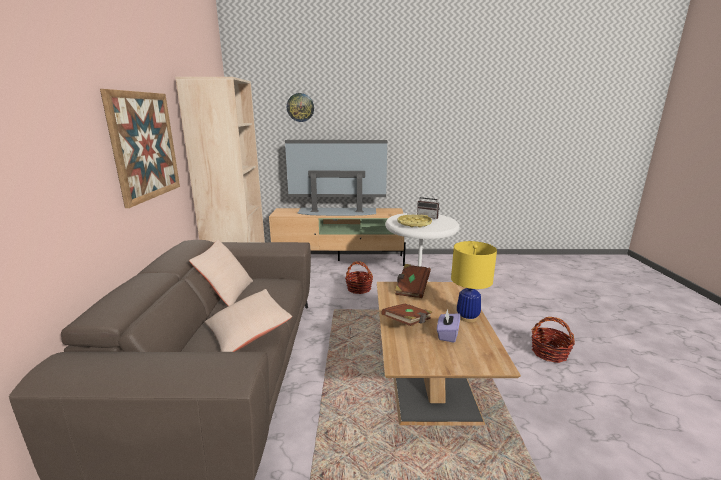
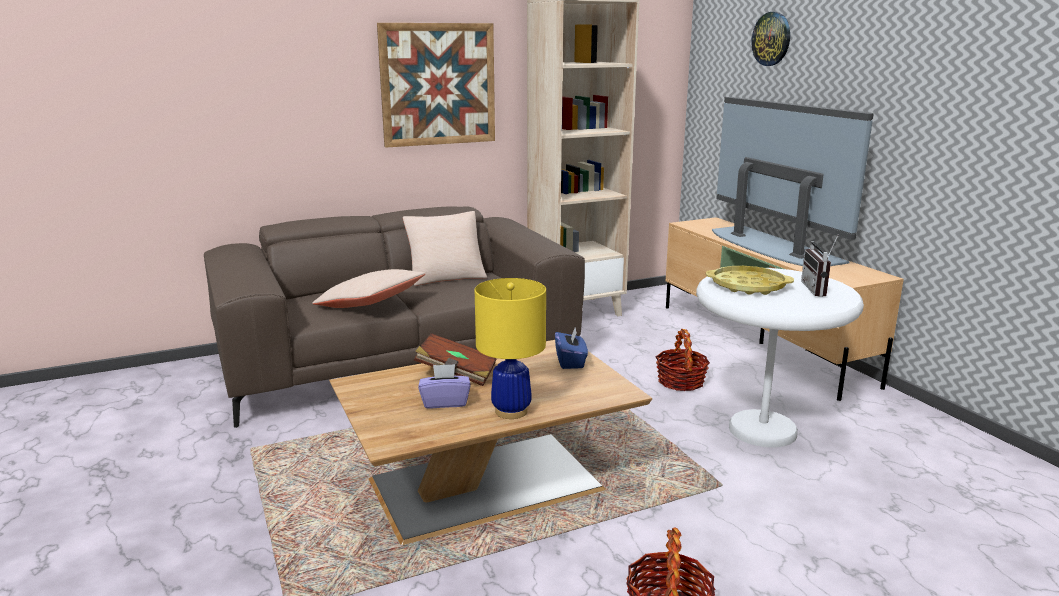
camera: 65 degrees right, 0 degrees up
brown book [395,264,431,298] -> blue tissue box [555,328,588,369]

